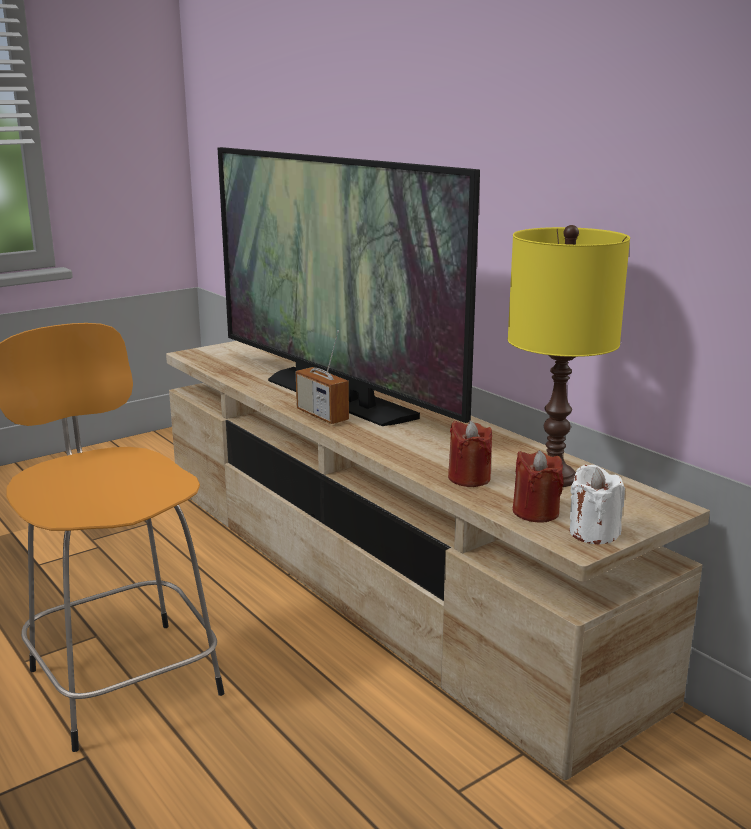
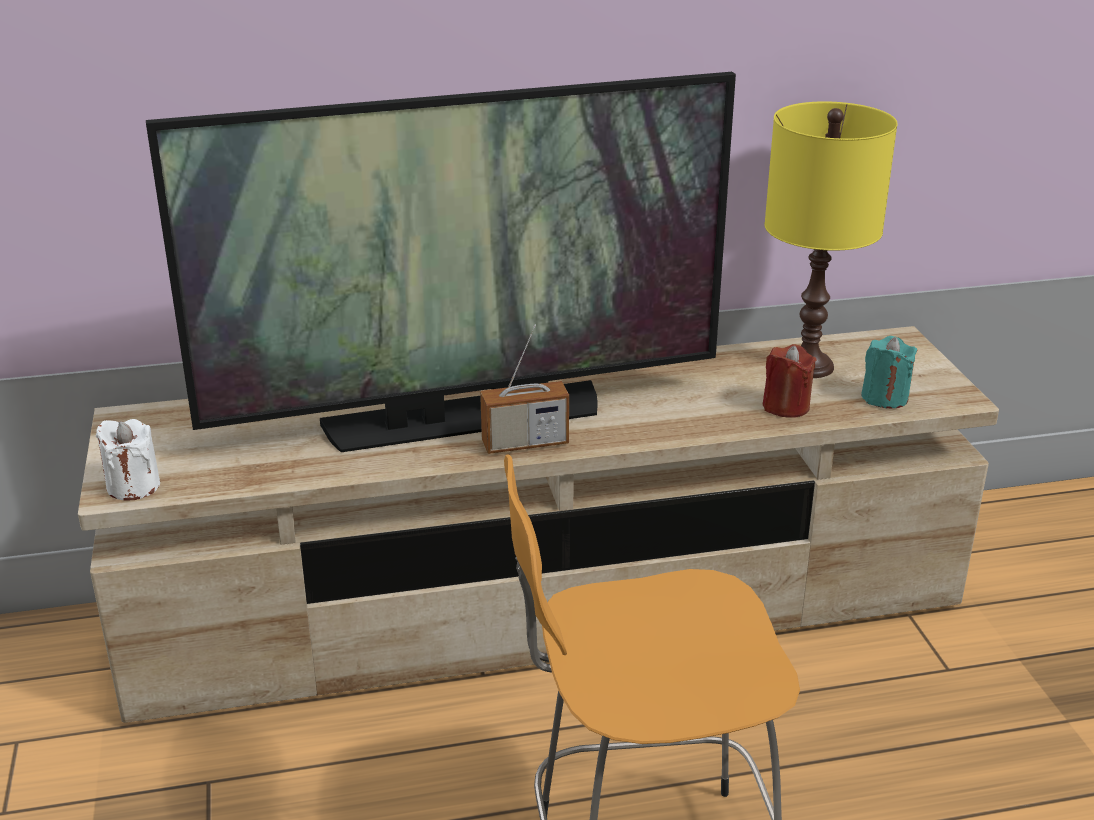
camera: 65 degrees left, 10 degrees up
red candle [513,450,564,522] -> turquoise candle [861,336,917,409]
white candle [570,465,625,544] -> white candle moved to [96,419,160,501]

